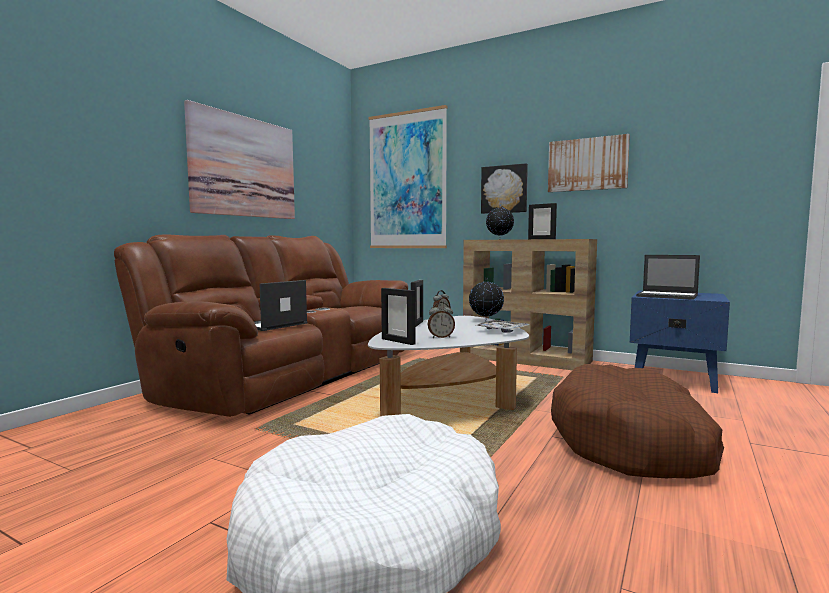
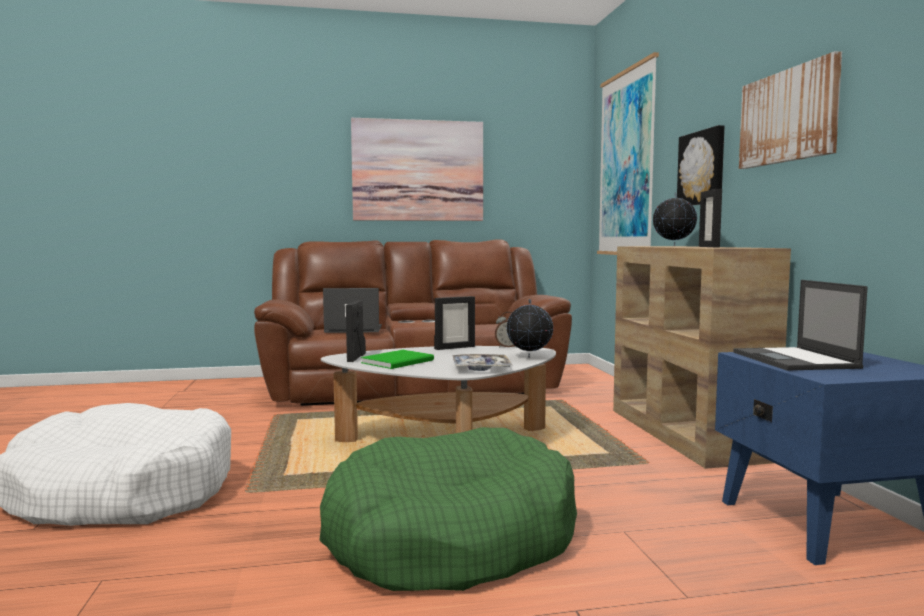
camera: 50 degrees right, 0 degrees up
alarm clock [428,302,455,338] -> green book [361,350,434,369]
brown dog bed [551,364,724,478] -> green dog bed [319,427,577,591]

